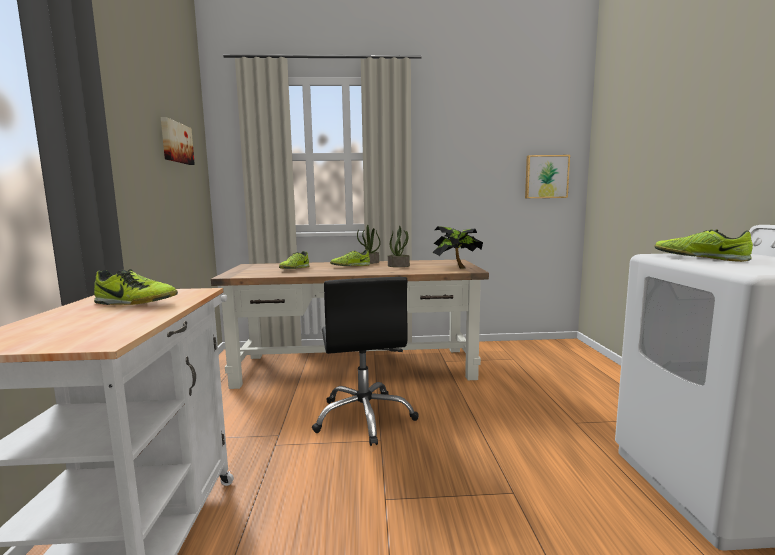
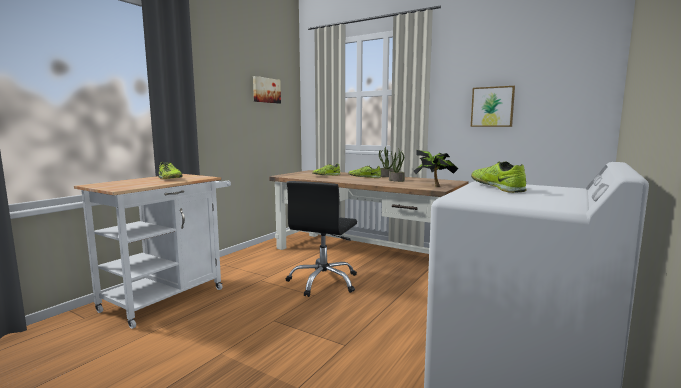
camera: 35 degrees right, 0 degrees up
picture [525,155,570,198] -> picture moved to [471,86,515,127]

